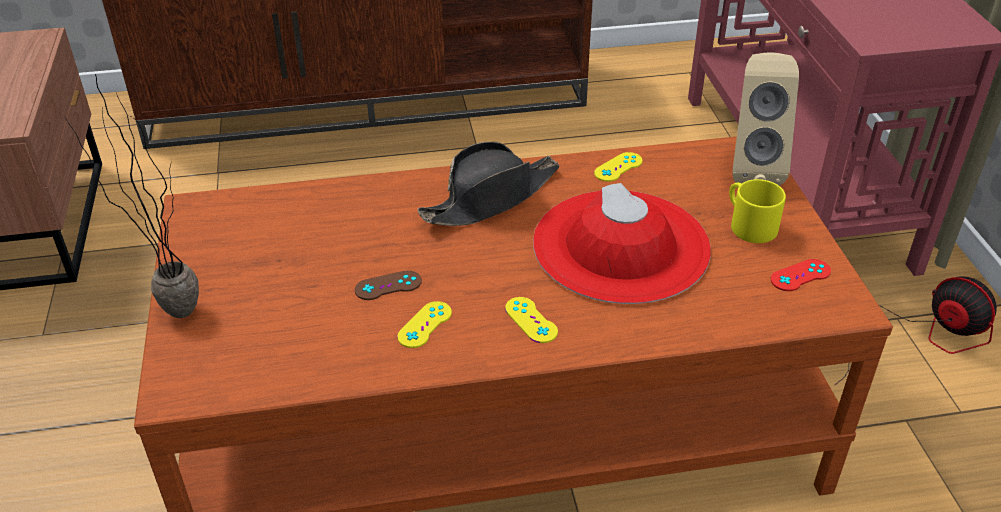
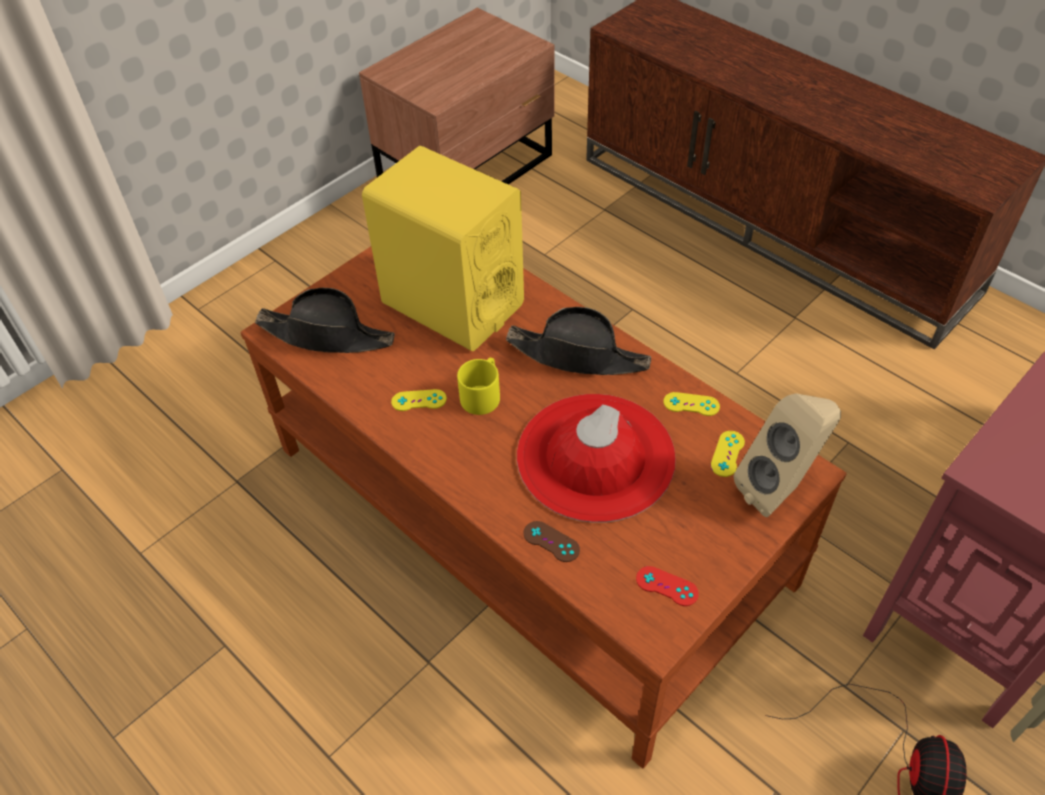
camera: 55 degrees right, 10 degrees up
potted plant [64,74,199,318] -> none
brown game controller [355,270,422,300] -> brown game controller moved to [524,521,580,562]
yellow game controller [505,297,558,343] -> yellow game controller moved to [711,431,745,477]
yellow mug [729,179,786,243] -> yellow mug moved to [457,358,500,415]
none -> black hat [255,288,395,353]
none -> yellow speaker [362,146,524,351]

